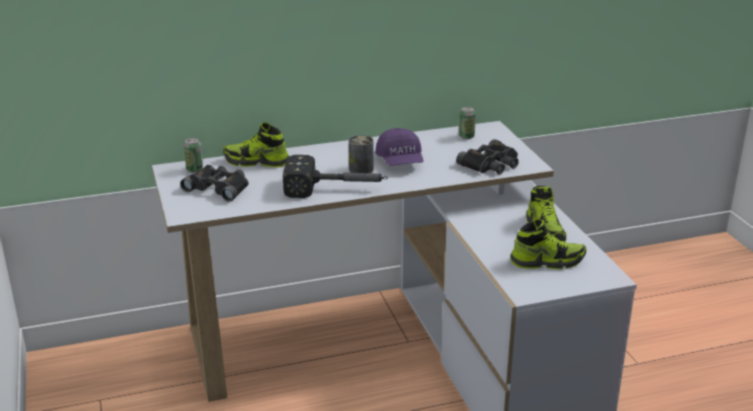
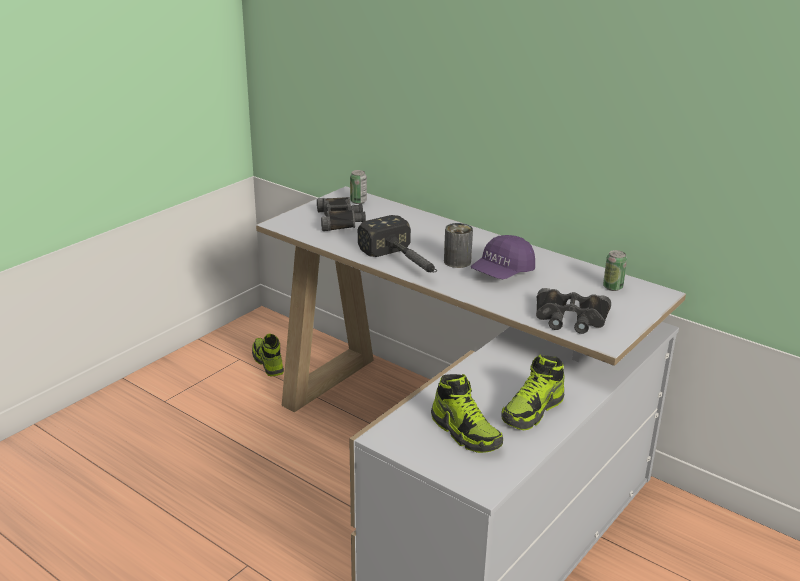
camera: 55 degrees right, 0 degrees up
shoe [223,123,289,167] -> shoe moved to [252,334,284,376]

